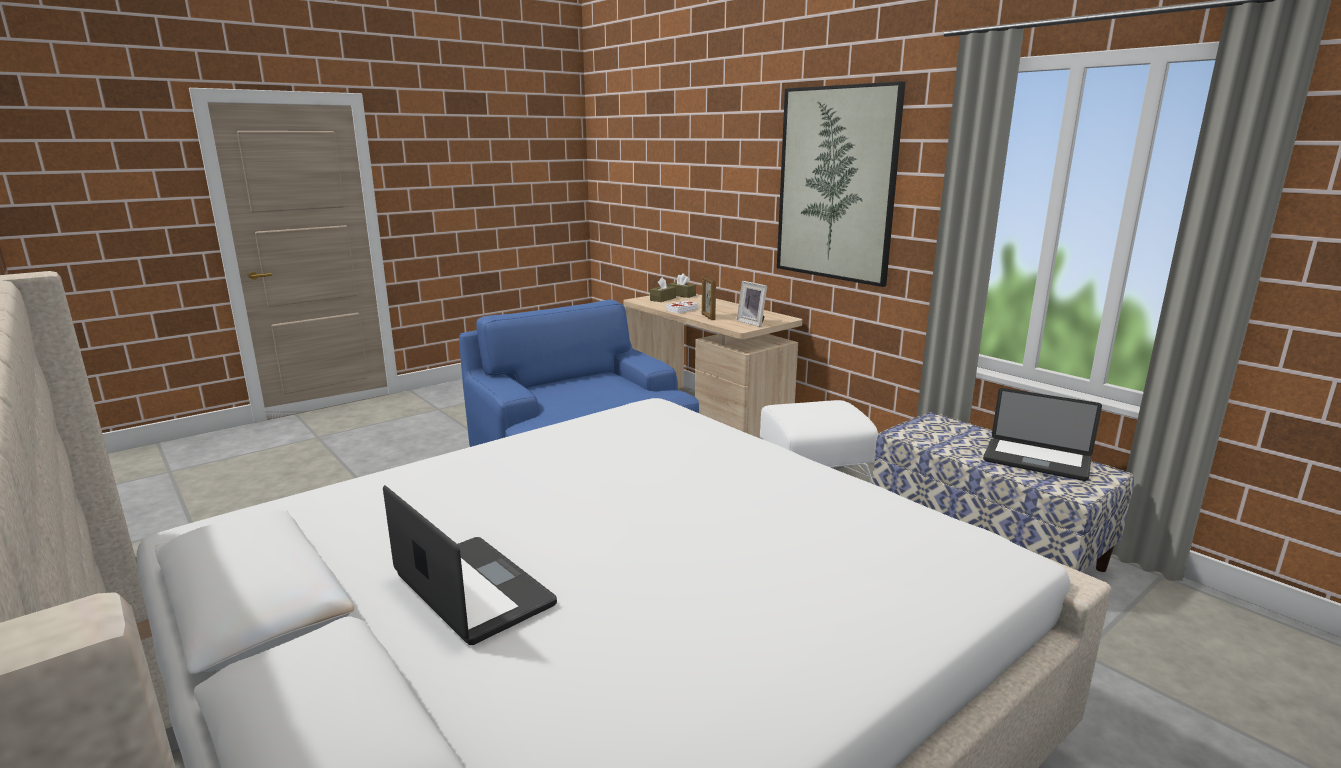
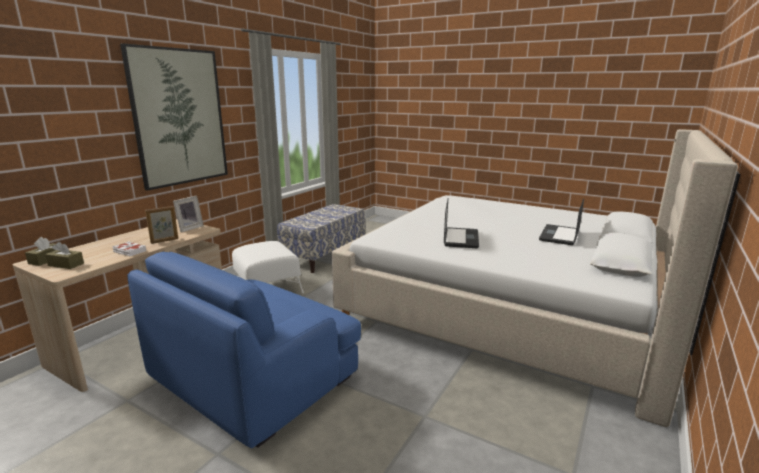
camera: 110 degrees left, 0 degrees up
laptop [983,388,1102,481] -> laptop moved to [444,199,479,248]

